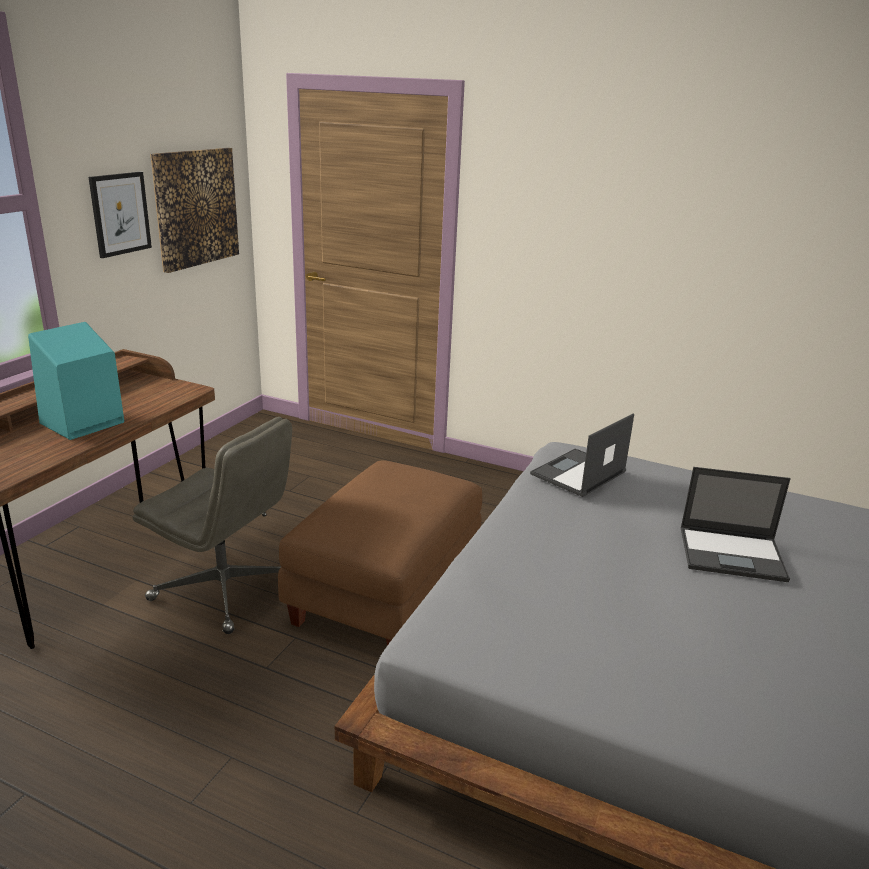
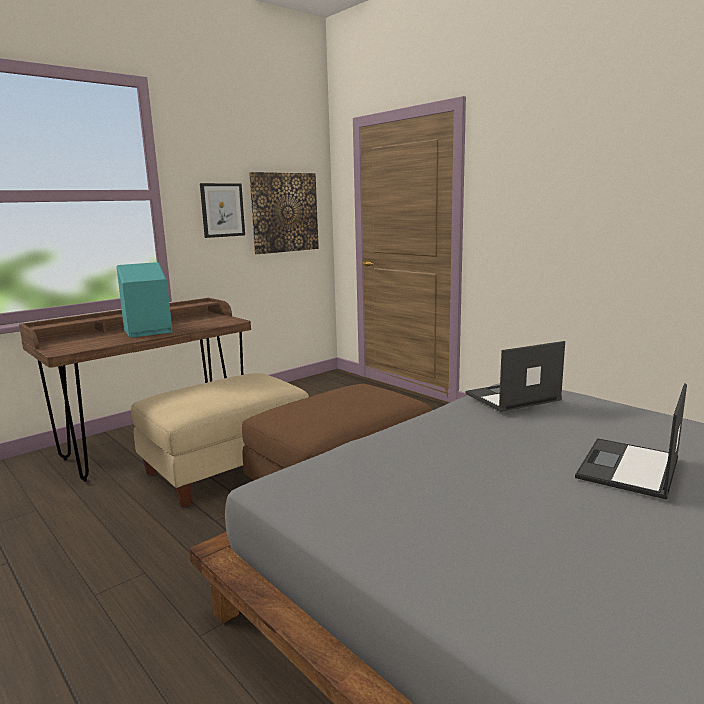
camera: 25 degrees right, 10 degrees down
grey office chair [133,417,292,634] -> beige ottoman [131,373,309,508]
laptop [680,467,791,582] -> laptop turned 90 degrees clockwise [575,383,687,500]

